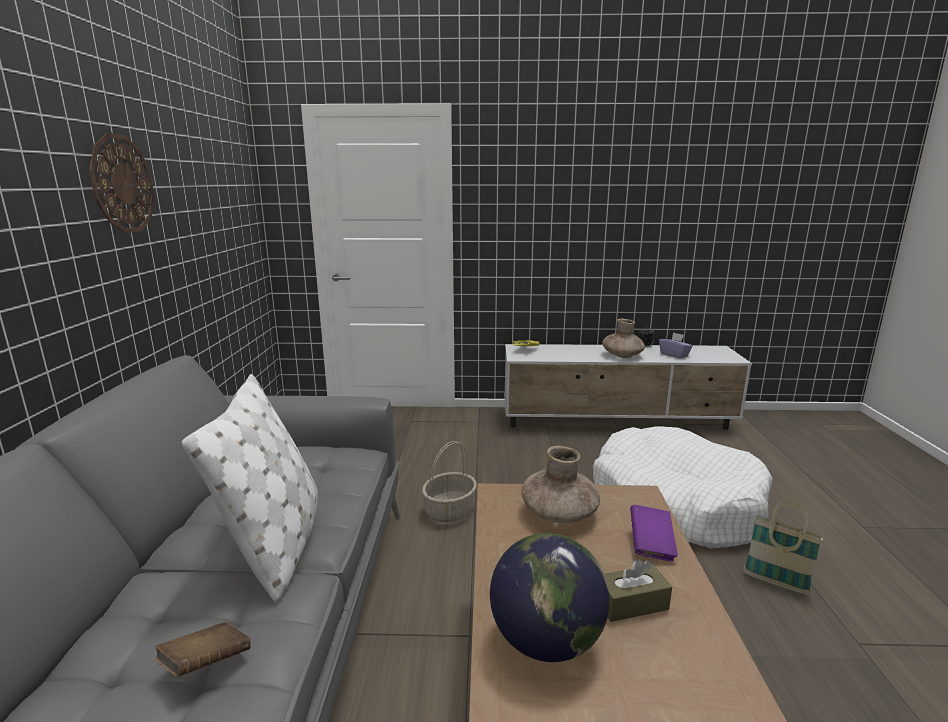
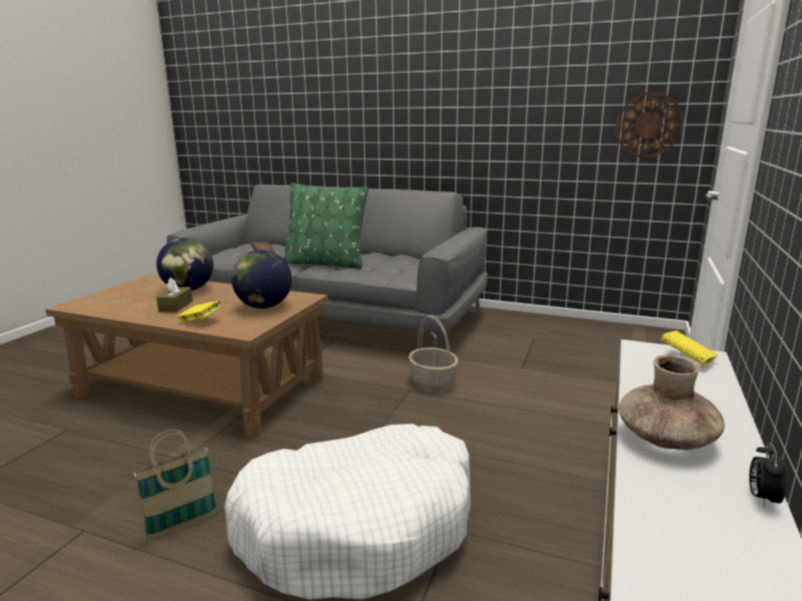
camera: 110 degrees right, 0 degrees up
wall clock [89,133,155,233] -> wall clock moved to [615,92,684,157]
white pillow [182,374,318,602] -> green pillow [283,183,368,269]
brown vase [521,446,600,523] -> globe [231,250,292,309]
purple book [630,505,678,561] -> yellow book [177,300,221,322]
purple tissue box [659,332,692,359] -> none

